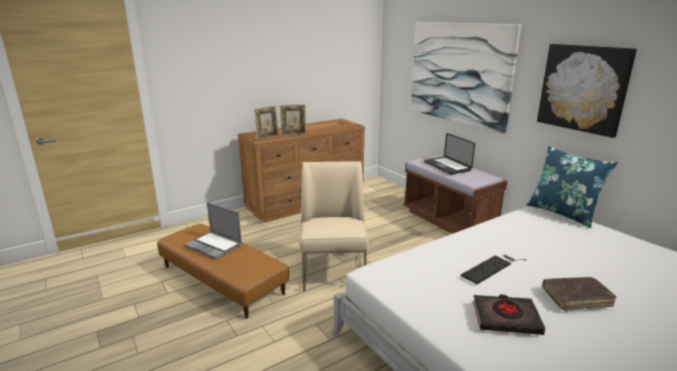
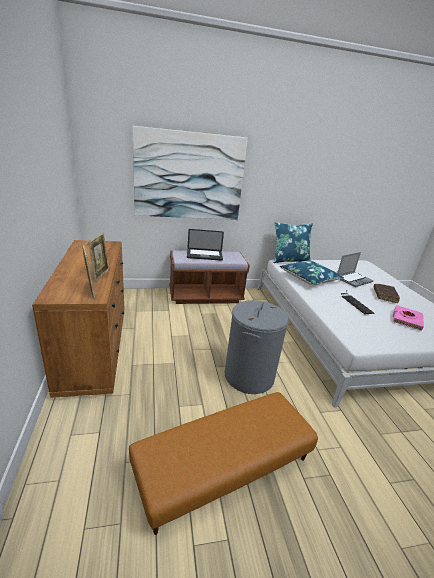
camera: 70 degrees left, 5 degrees up
laptop [185,202,242,259] -> laptop moved to [337,252,374,287]
beige chair [299,161,369,291] -> grey laundry basket [225,300,288,394]
black book [473,294,545,335] -> pink book [393,305,424,331]
picture [537,44,637,138] -> none
none -> blue pillow [279,260,344,285]

